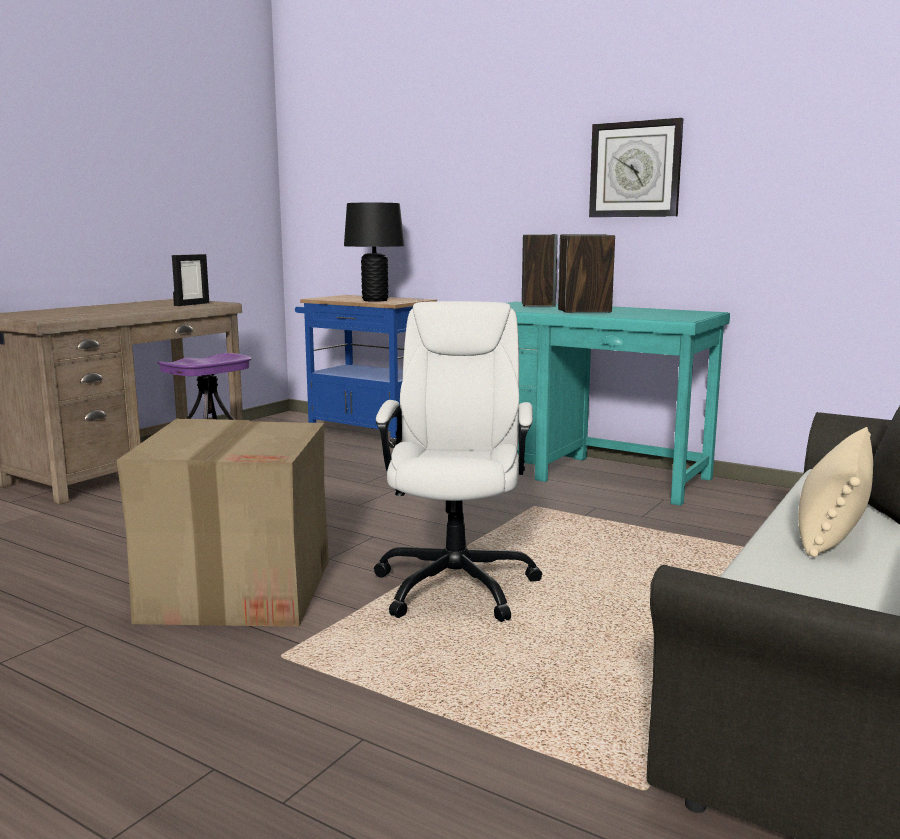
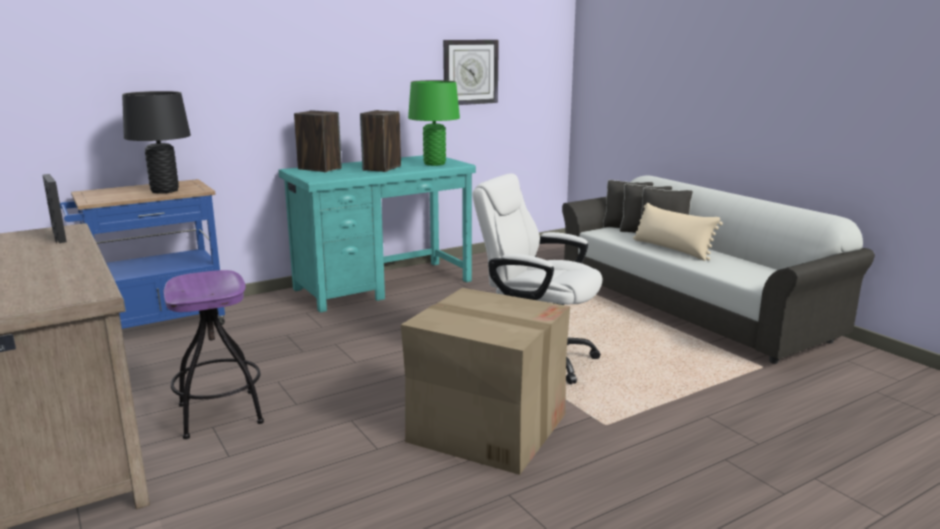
camera: 65 degrees left, 5 degrees up
wall clock [589,118,683,217] -> wall clock moved to [443,40,499,105]
none -> green table lamp [408,80,460,166]

